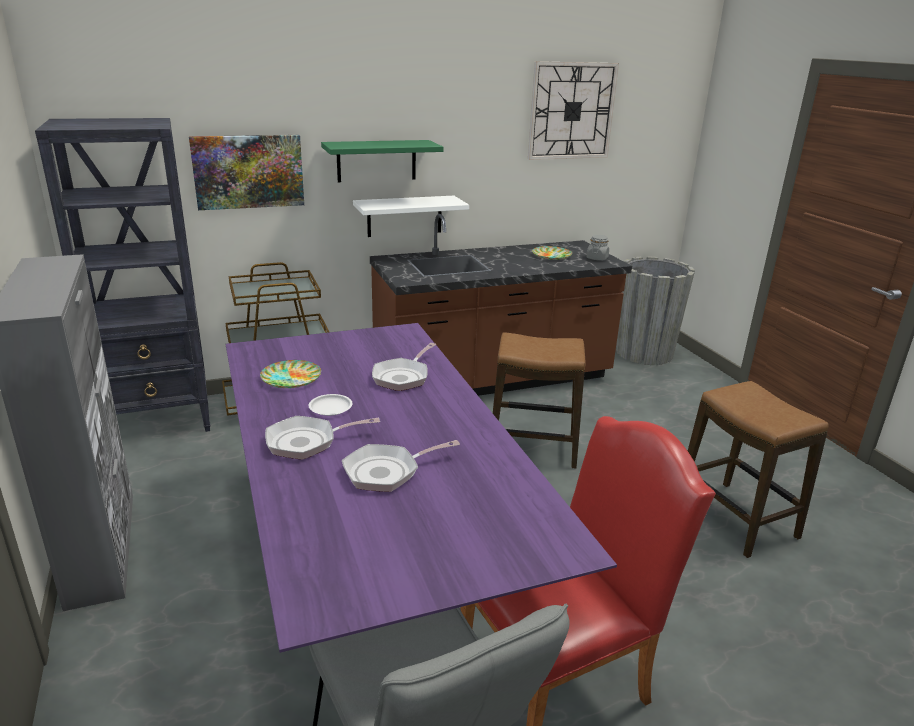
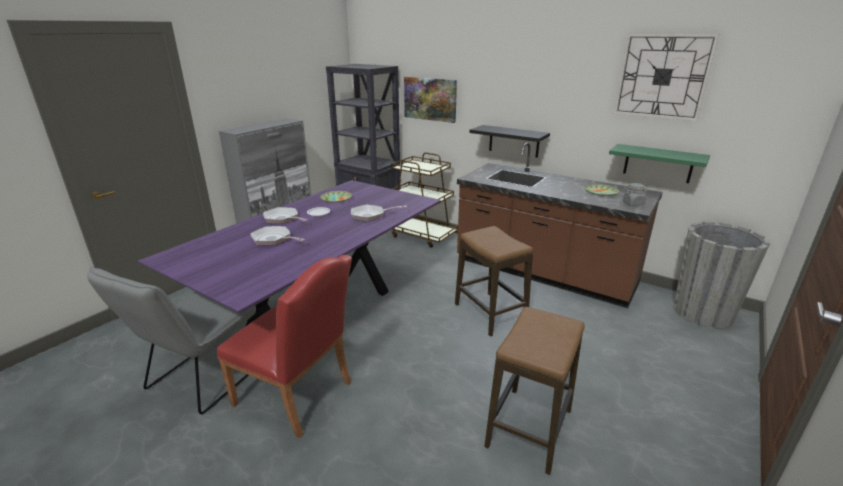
camera: 55 degrees right, 0 degrees up
green shelf [321,140,444,182] -> green shelf moved to [609,144,710,183]
white shelf [353,196,469,237] -> black shelf [469,125,550,158]

